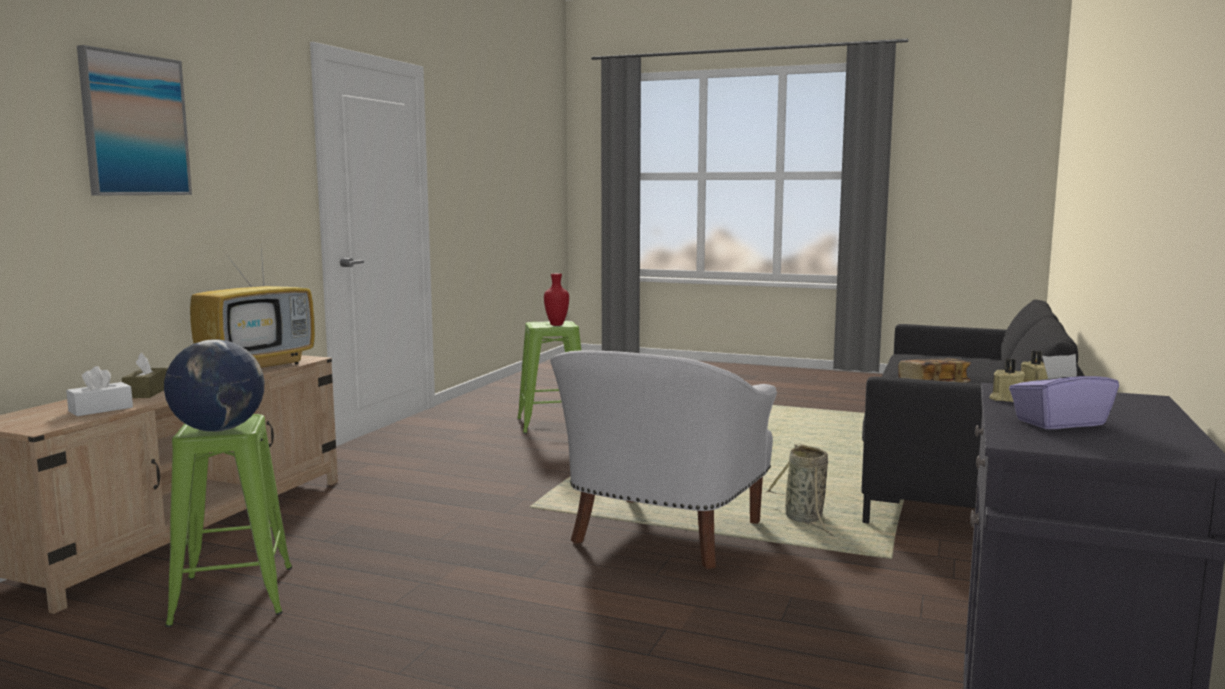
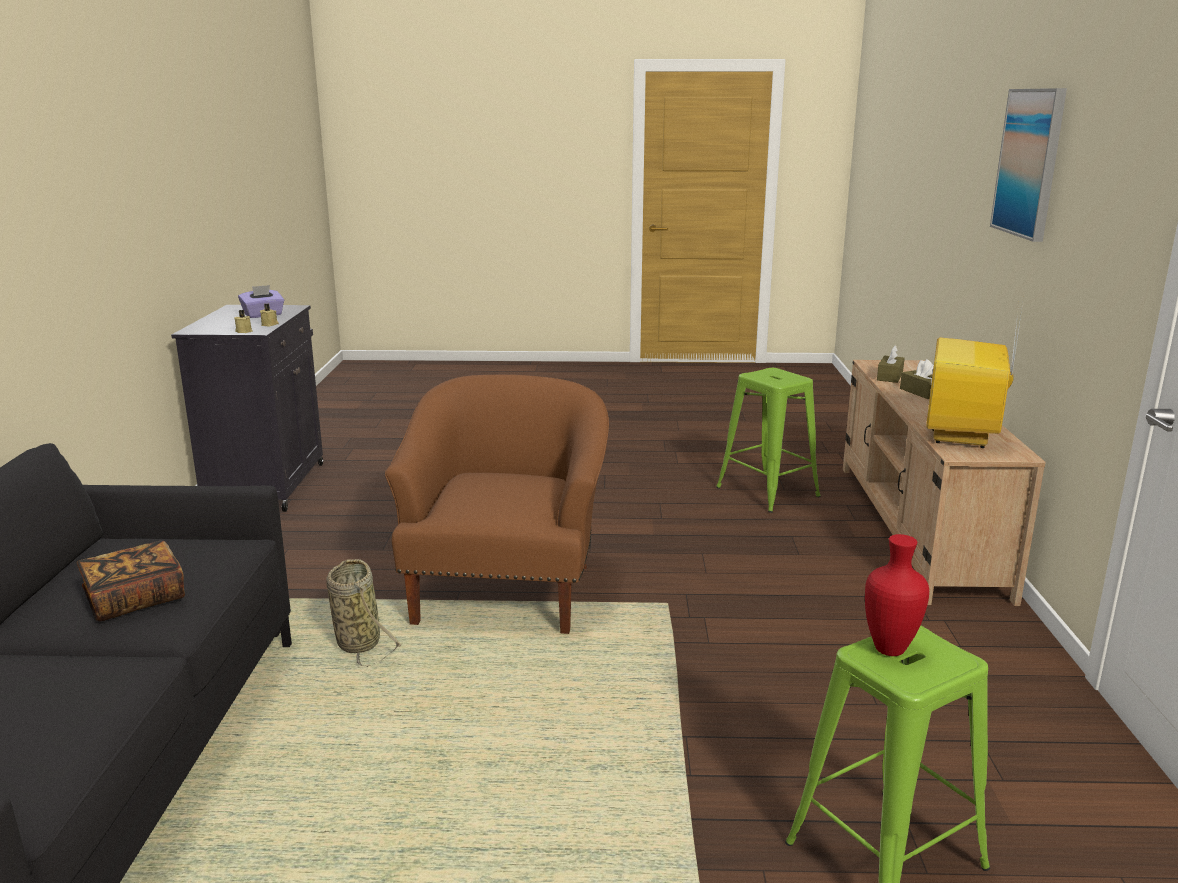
camera: 160 degrees right, 10 degrees up
white tissue box [66,366,133,416] -> brown tissue box [877,345,905,383]
globe [164,339,264,432] -> none
white armchair [550,350,777,569] -> brown armchair [385,375,609,634]

